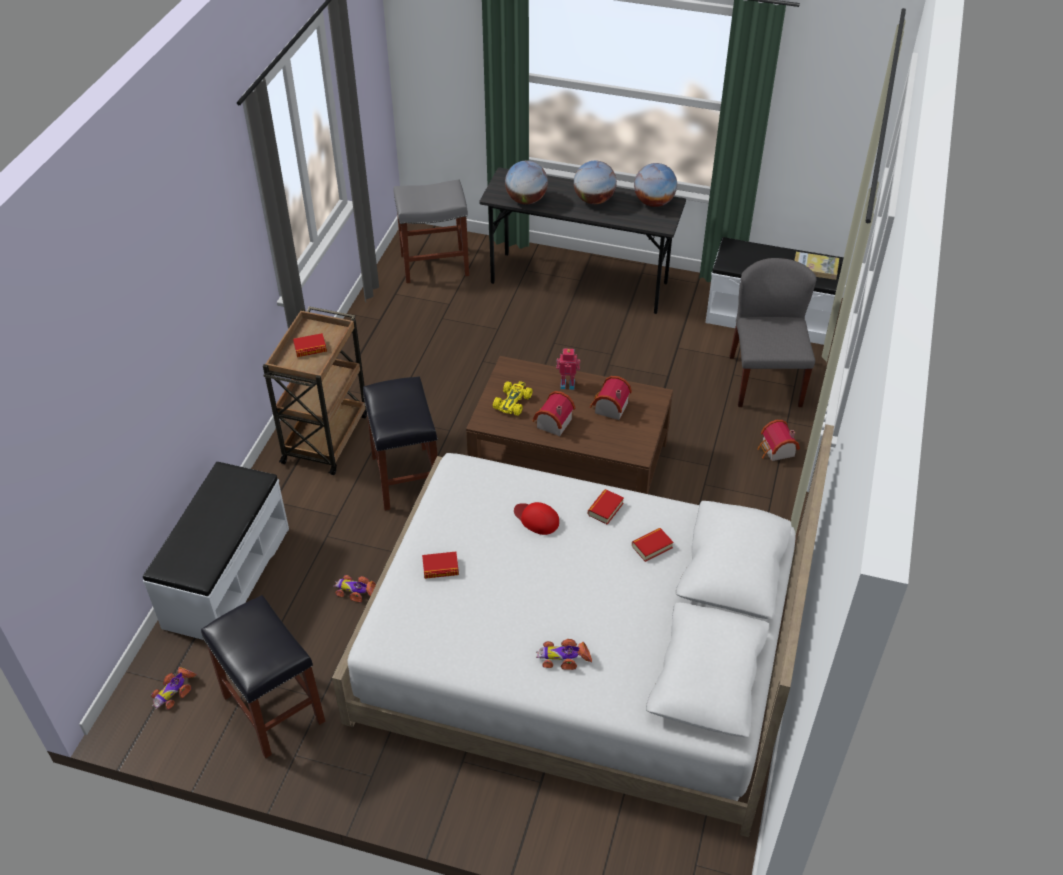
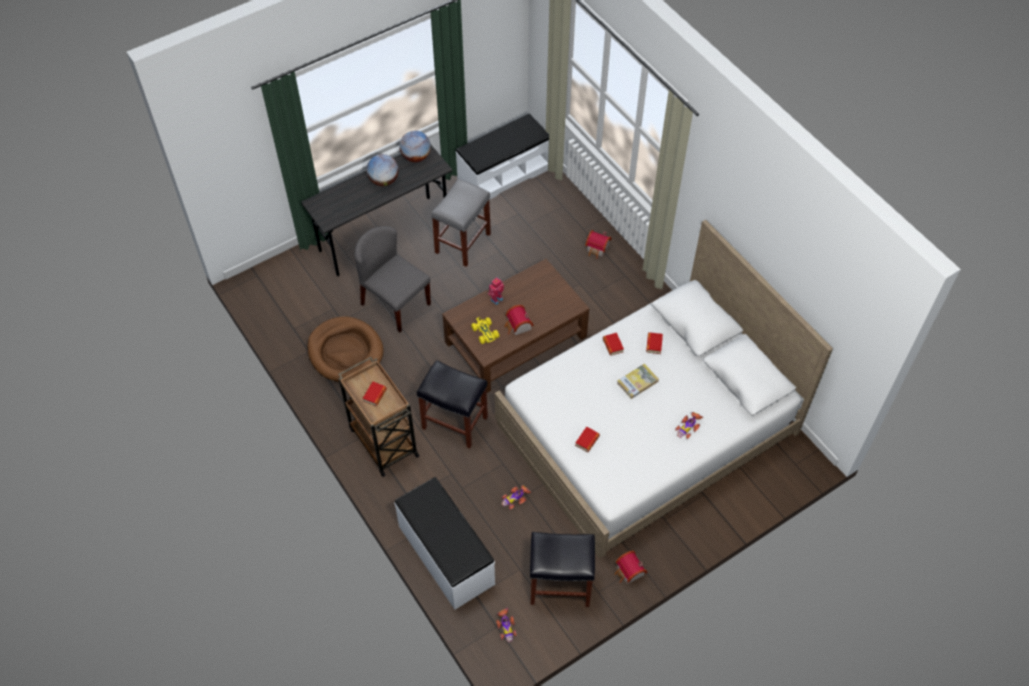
camera: 50 degrees left, 10 degrees up
grey stool [394,179,469,283] -> grey stool moved to [431,179,491,267]
globe [505,160,548,204] -> none
red cap [514,502,559,535] -> none
toy house [590,376,632,420] -> toy house moved to [615,551,648,584]
grey chair [730,258,816,407] -> grey chair moved to [355,226,431,332]
book [794,252,839,280] -> book moved to [617,364,659,399]
none -> brown dog bed [307,317,384,382]

